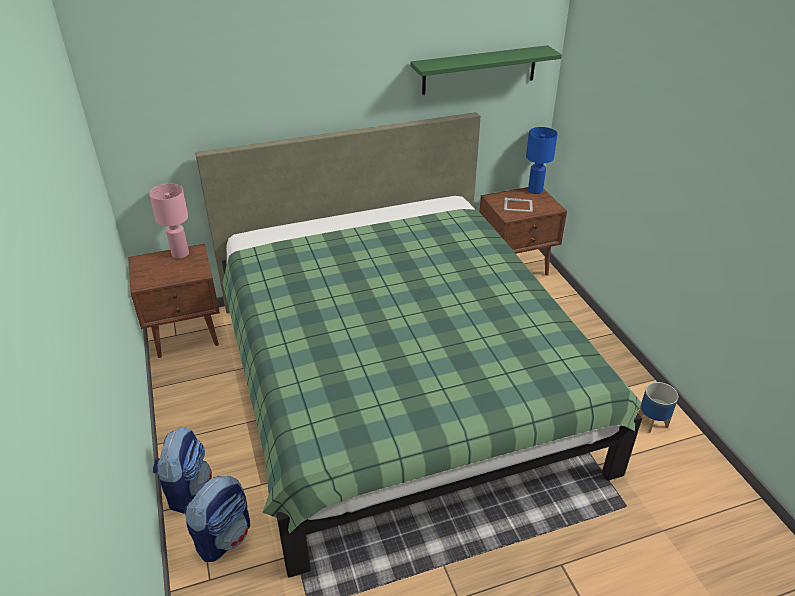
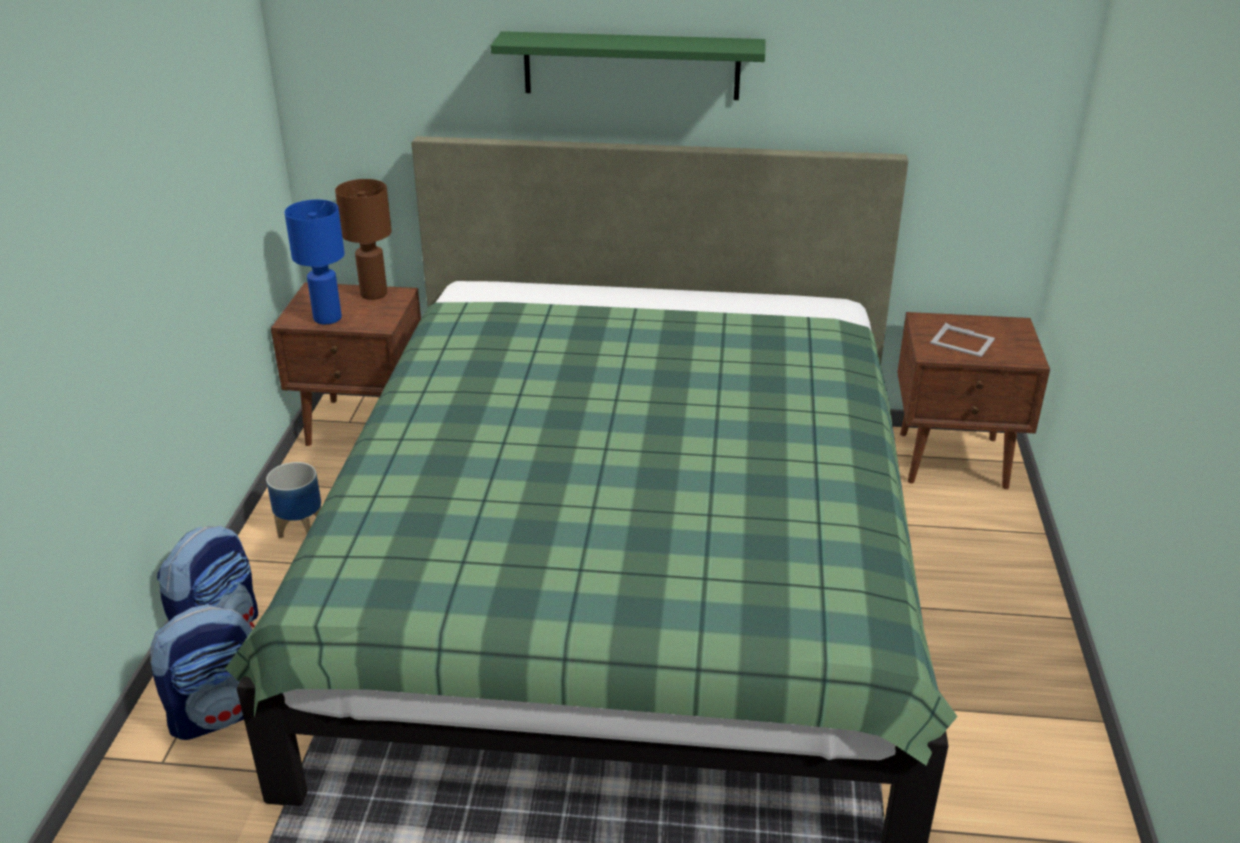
camera: 25 degrees right, 5 degrees down
pink table lamp [149,184,189,259] -> brown table lamp [335,179,392,300]
green shelf [410,45,562,95] -> green shelf moved to [491,31,766,100]
blue table lamp [526,127,558,194] -> blue table lamp moved to [285,200,345,325]
planter [638,382,678,433] -> planter moved to [266,462,321,539]

